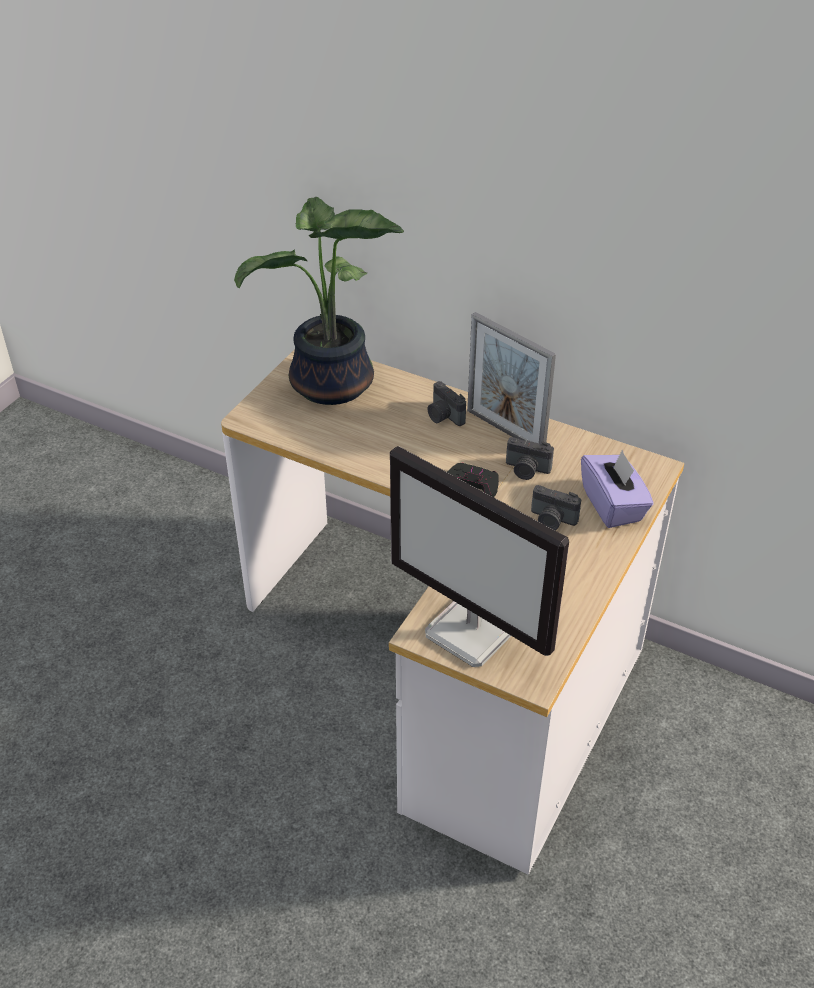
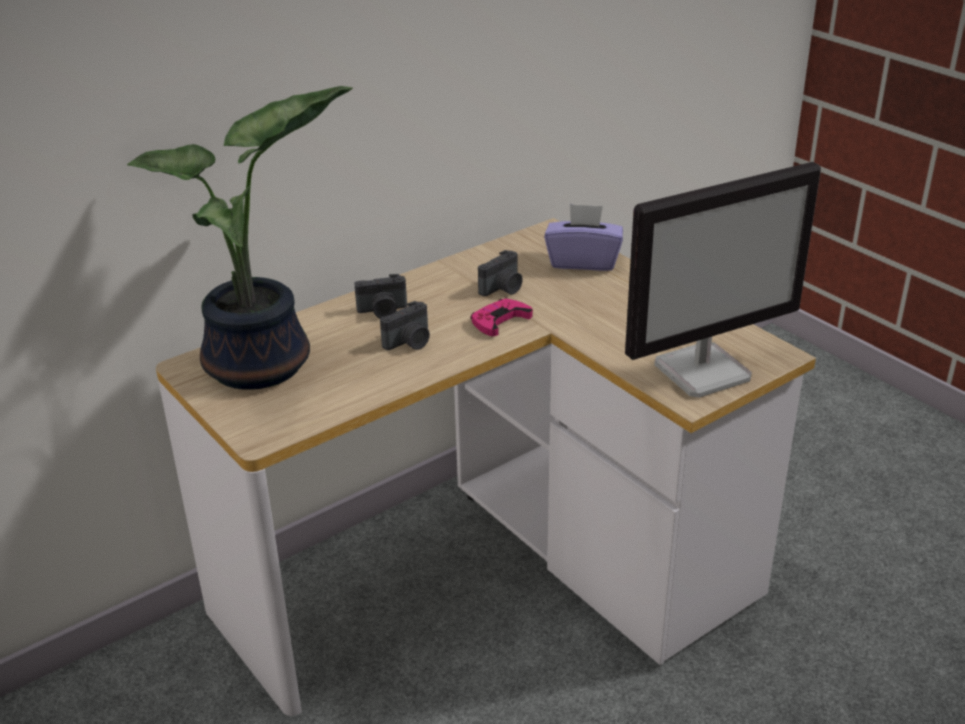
camera: 65 degrees left, 10 degrees down
black game controller [447,463,499,497] -> pink game controller [471,298,533,336]
picture frame [467,312,556,444] -> none
camera [531,485,581,530] -> camera moved to [380,301,430,350]

